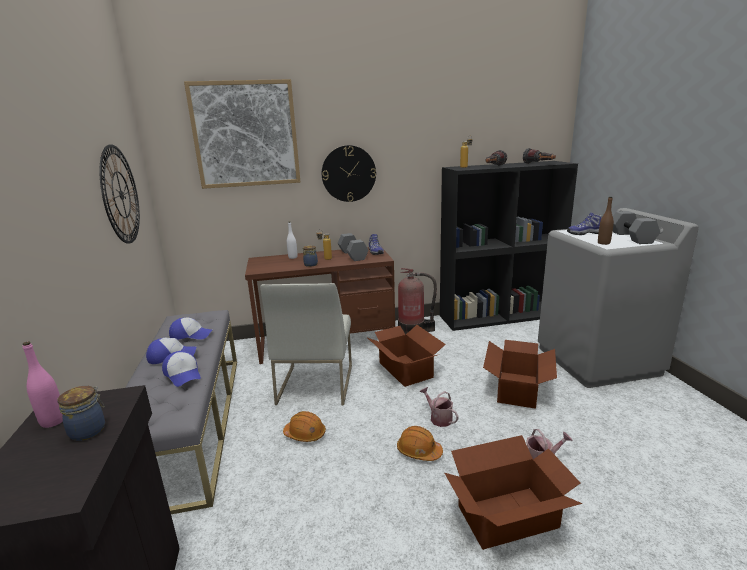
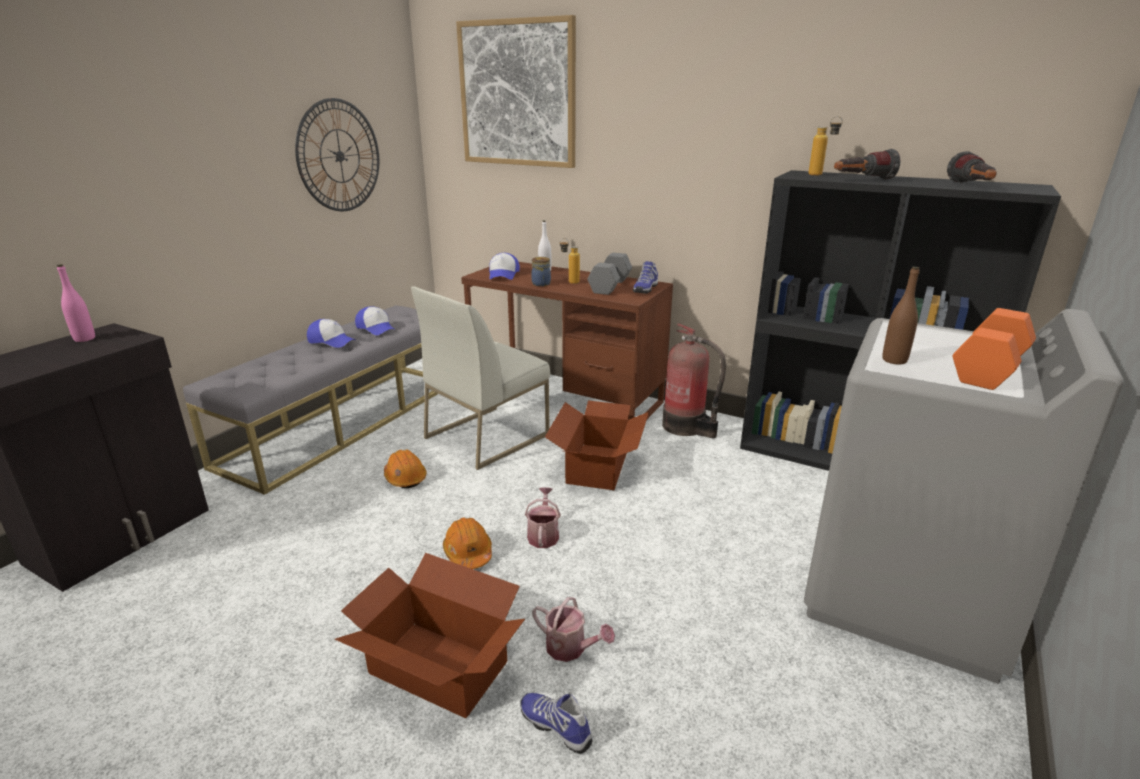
camera: 40 degrees right, 5 degrees up
jar [58,386,105,441] -> none
cap [162,351,201,387] -> cap moved to [489,253,520,280]
wall clock [322,145,376,202] -> none
cardboard box [483,340,557,409] -> none
shoe [567,212,602,235] -> shoe moved to [520,693,593,754]
grey dumbbell [613,211,660,244] -> orange dumbbell [952,308,1036,390]

